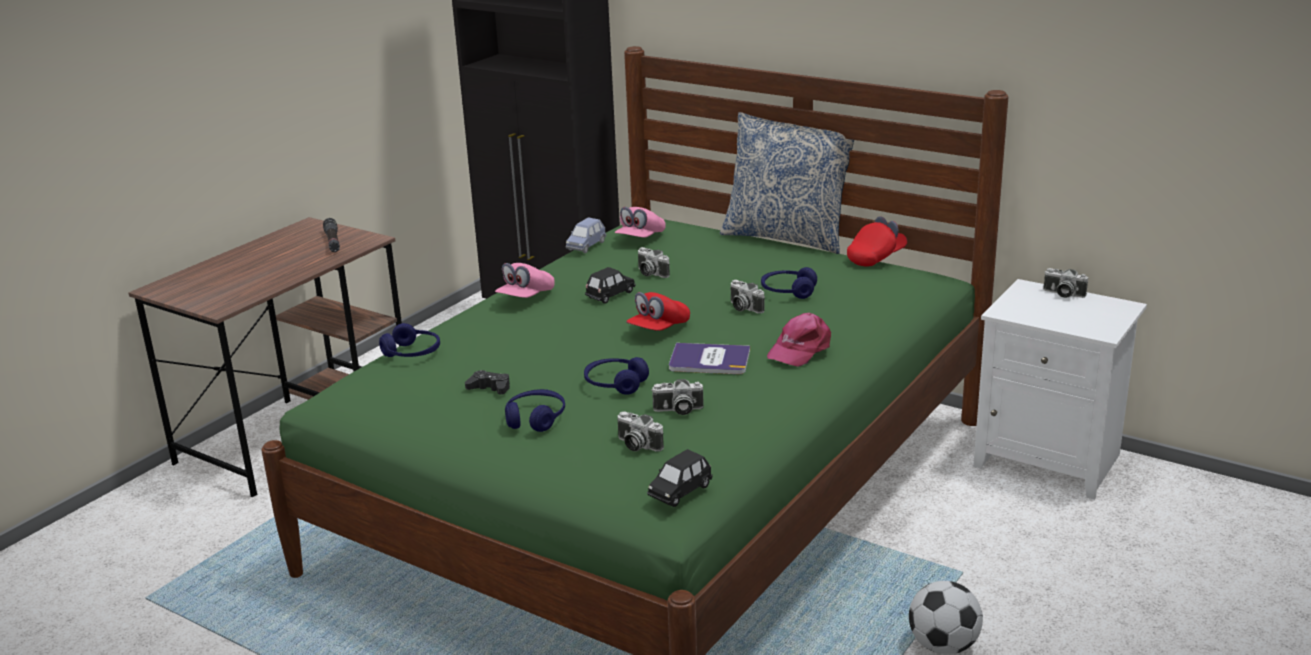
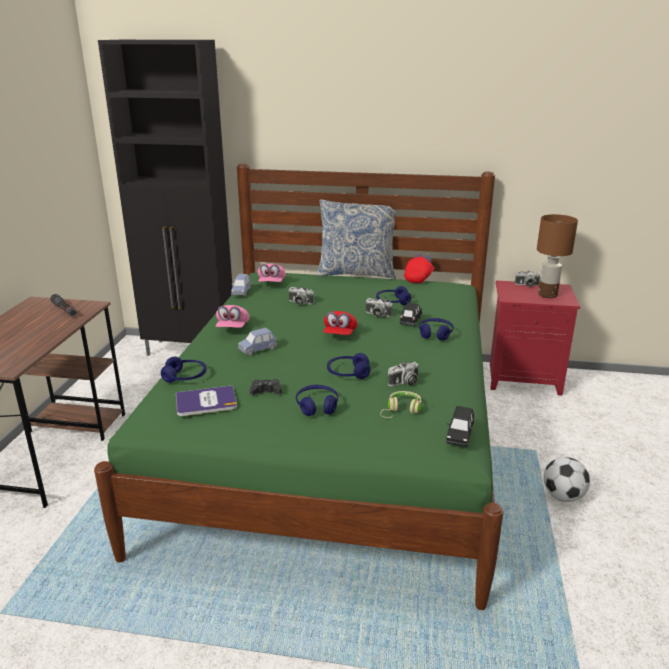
camera: 25 degrees left, 0 degrees up
black toy car [585,267,636,304] -> black toy car moved to [400,302,422,327]
camera [617,411,664,452] -> beige headphones [380,391,421,418]
book [669,343,750,374] -> book moved to [176,385,237,416]
pink cap [767,313,831,367] -> blue headphones [419,318,454,341]
white nightstand [973,279,1147,500] -> red nightstand [490,280,580,396]
none -> blue toy car [238,328,277,356]
none -> brown table lamp [537,214,578,298]

